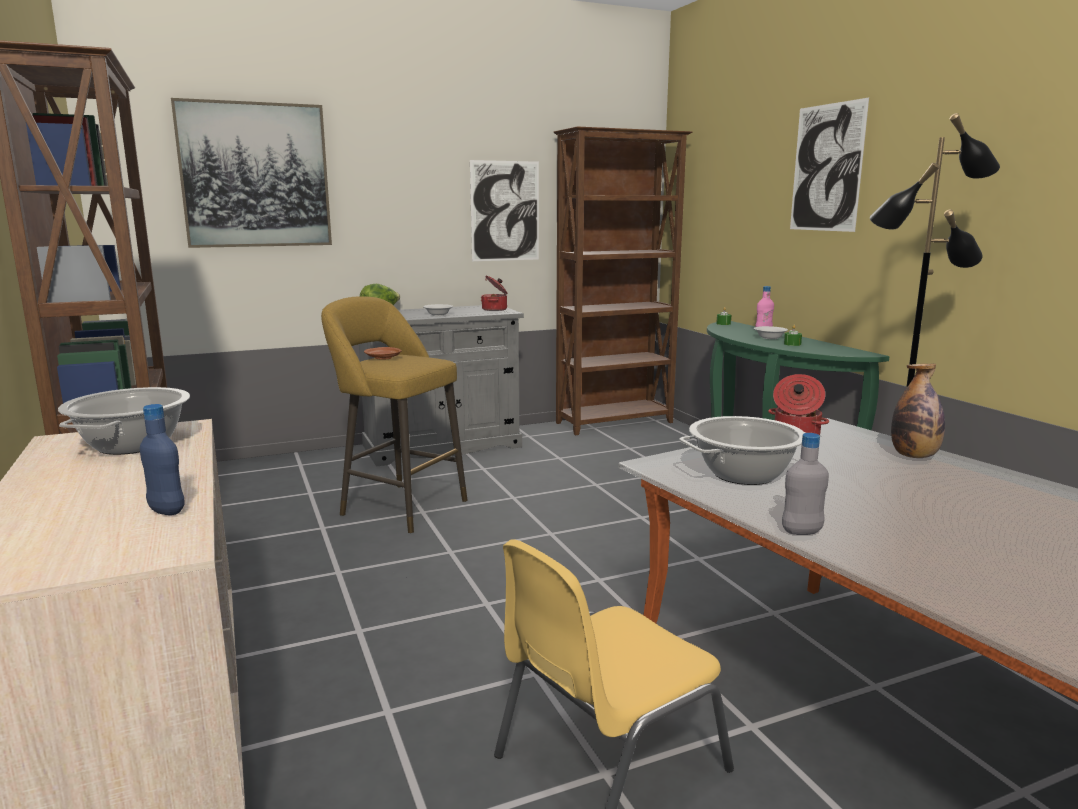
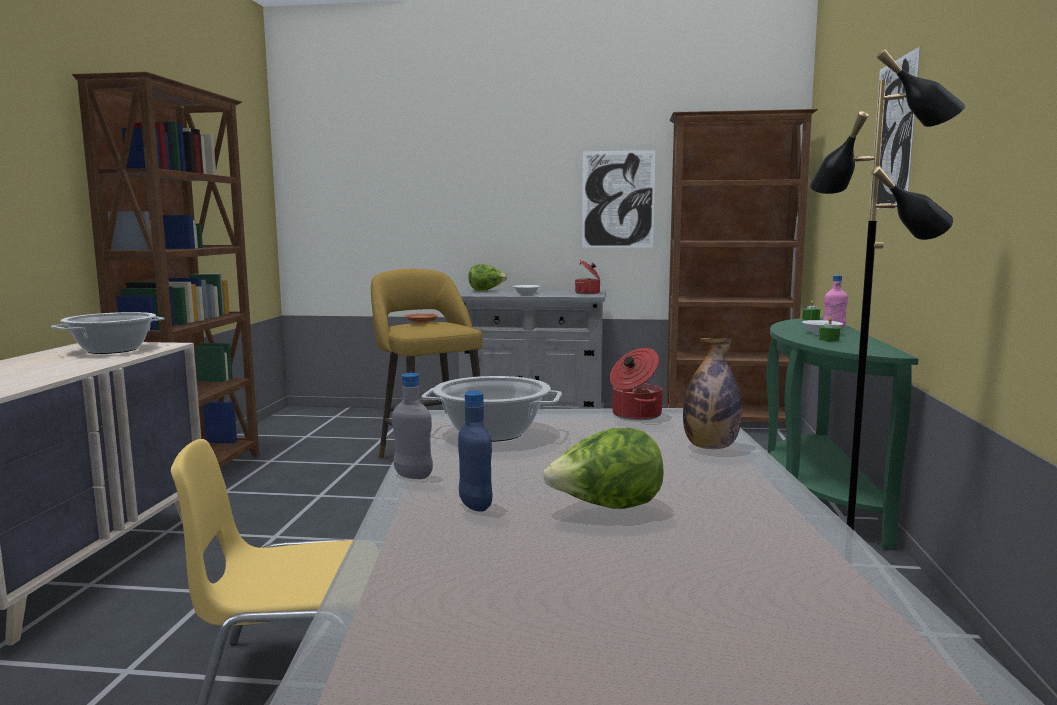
camera: 30 degrees right, 5 degrees down
blue bottle [140,404,185,515] -> blue bottle moved to [458,391,493,512]
picture [171,98,332,248] -> none
none -> lettuce [543,428,664,509]

